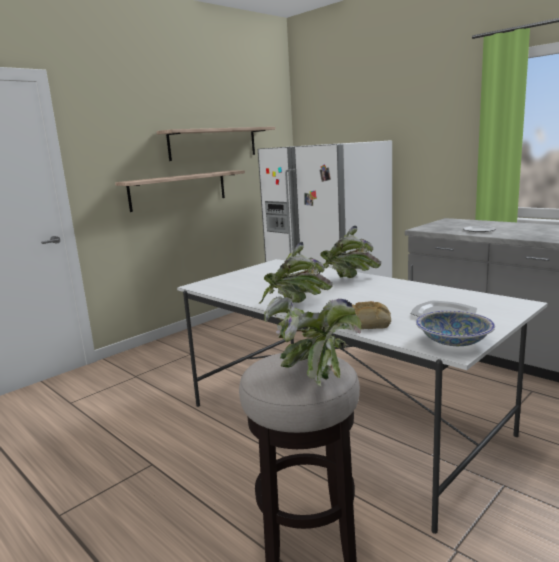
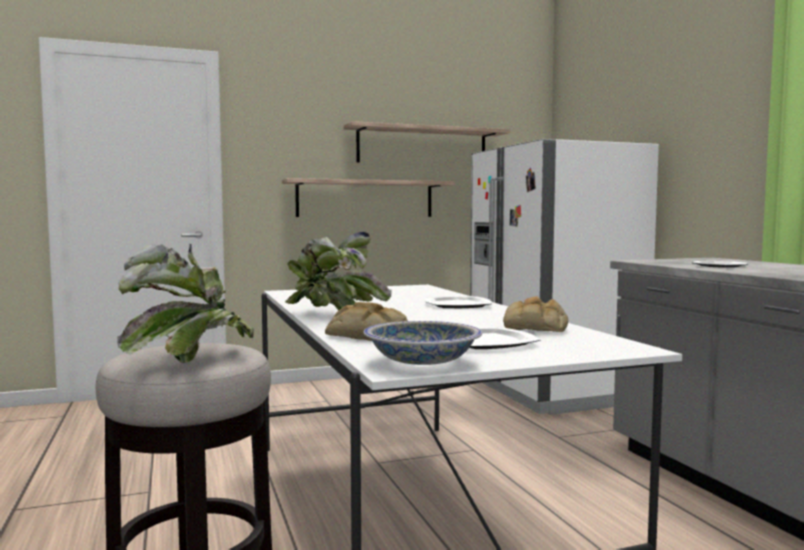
camera: 25 degrees right, 10 degrees down
potted plant [319,225,381,278] -> plate [425,296,492,308]
none -> bread [503,296,568,332]

